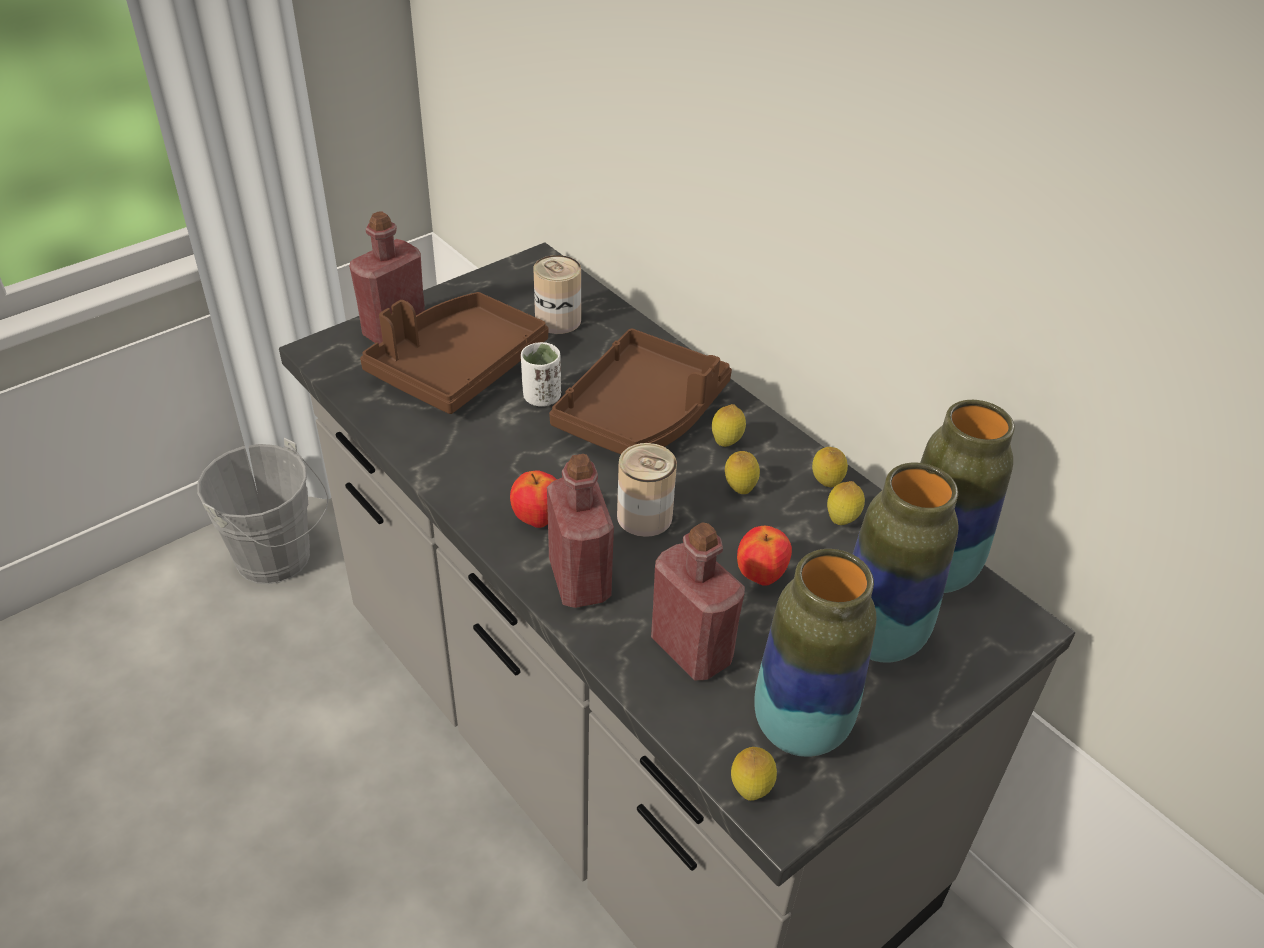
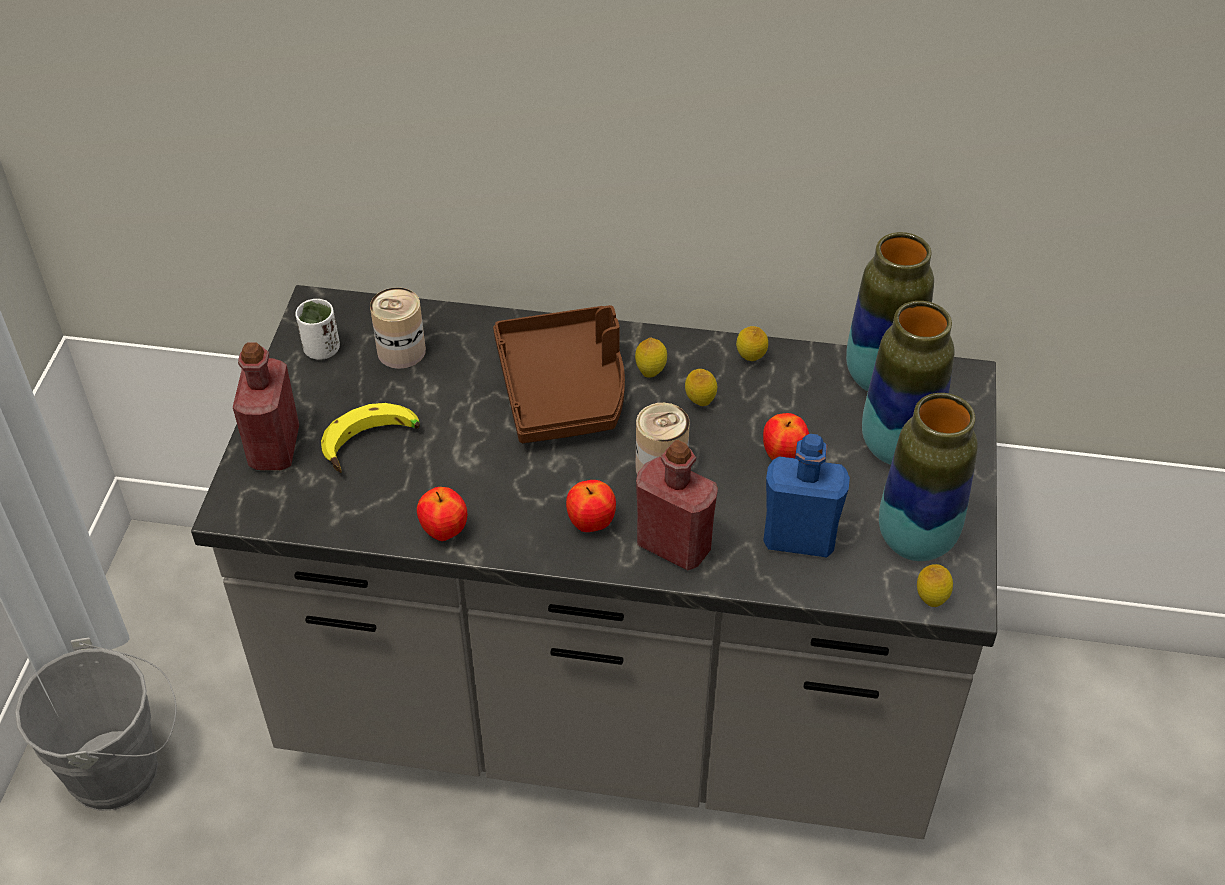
camera: 40 degrees left, 5 degrees up
brown tray [360,292,548,414] -> banana [321,403,420,473]
white cup [521,342,561,407] -> white cup moved to [295,299,340,360]
red bottle [651,522,745,680] -> blue bottle [763,434,850,557]
lemon [827,481,865,525] -> none
none -> apple [417,487,467,541]

